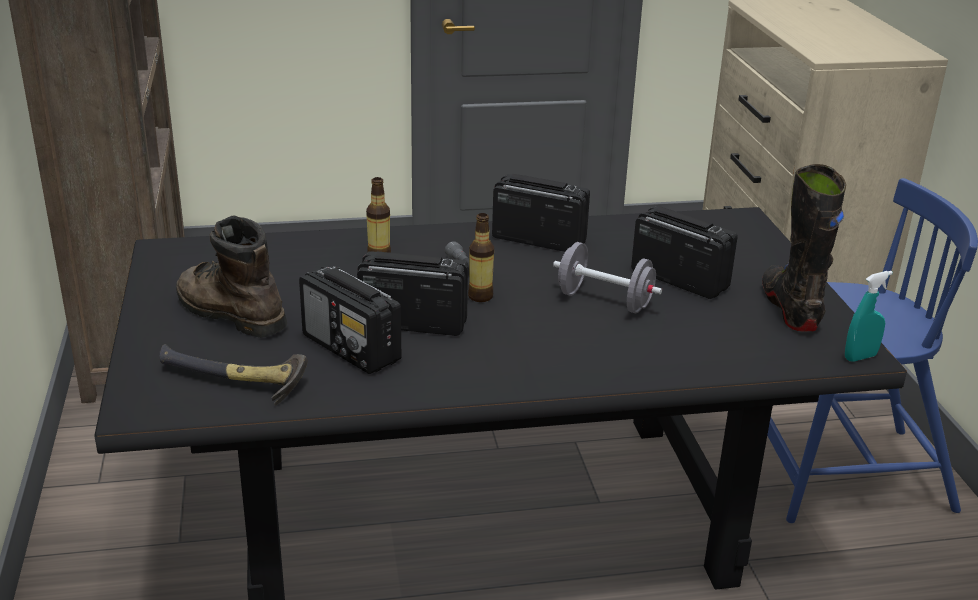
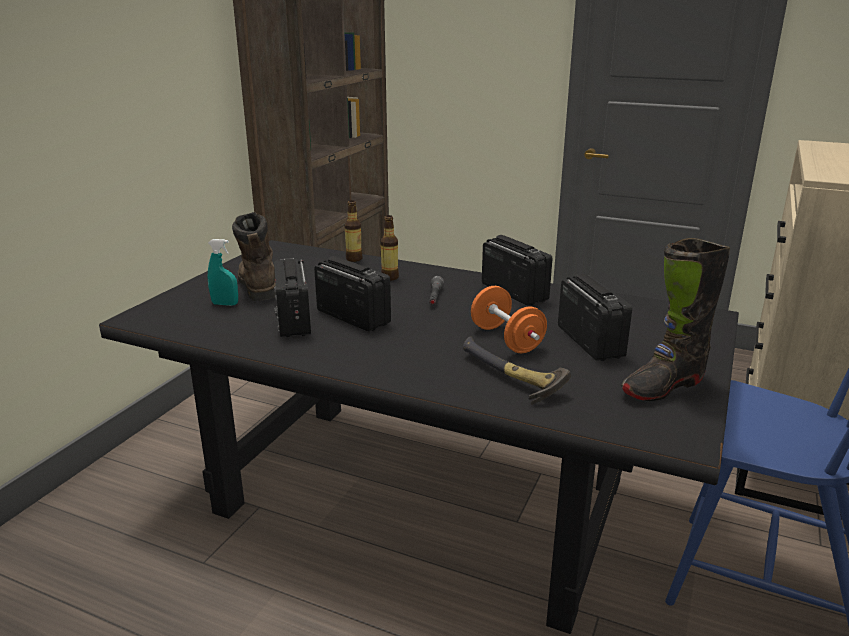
camera: 35 degrees right, 5 degrees down
hammer [159,344,308,406] -> hammer moved to [463,337,571,405]
bottle [468,213,494,302] -> bottle moved to [344,200,362,262]
grey dumbbell [553,242,662,313] -> orange dumbbell [471,286,547,353]
black boot [762,164,846,332] -> black boot turned 150 degrees counterclockwise [621,238,730,401]
turquoise spray bottle [845,271,893,361] -> turquoise spray bottle moved to [208,239,238,306]

